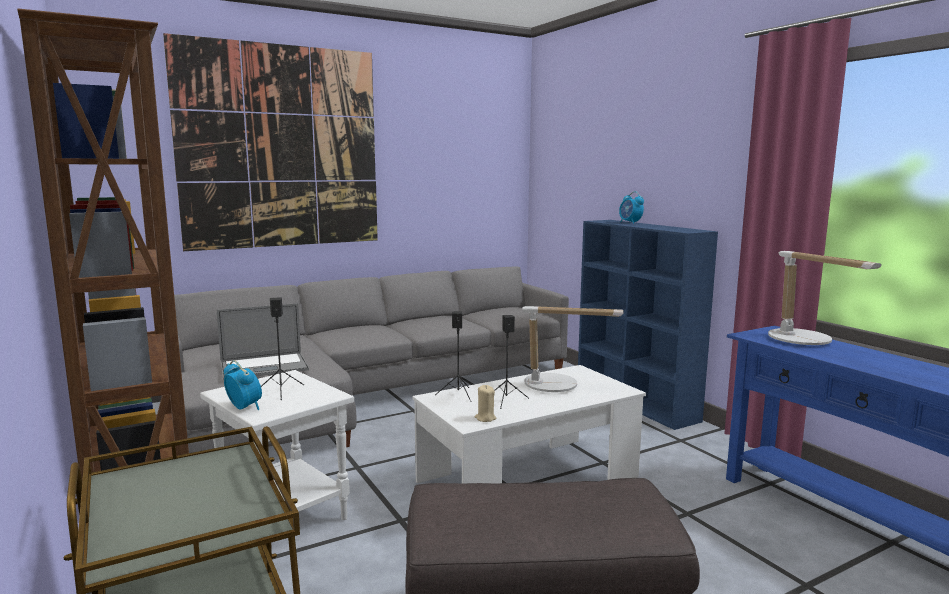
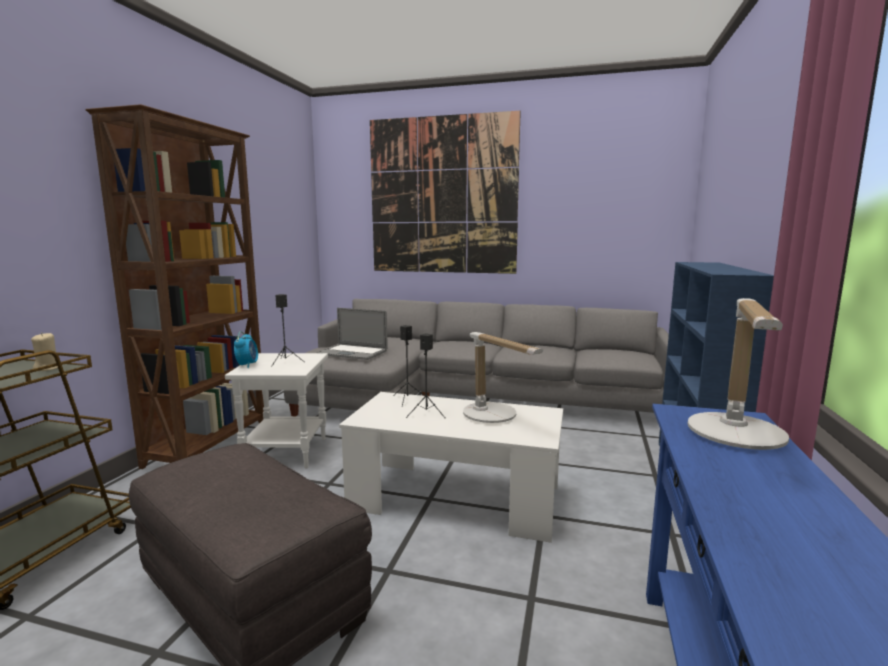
camera: 45 degrees right, 0 degrees up
beige candle [475,385,496,422] -> beige candle moved to [31,332,58,371]
alarm clock [619,191,644,224] -> none

